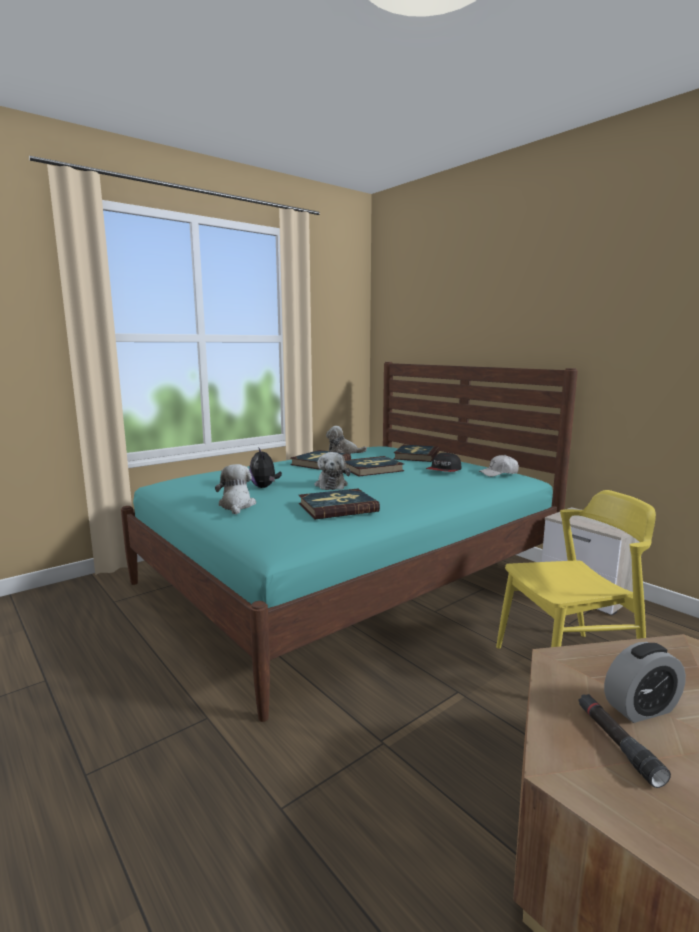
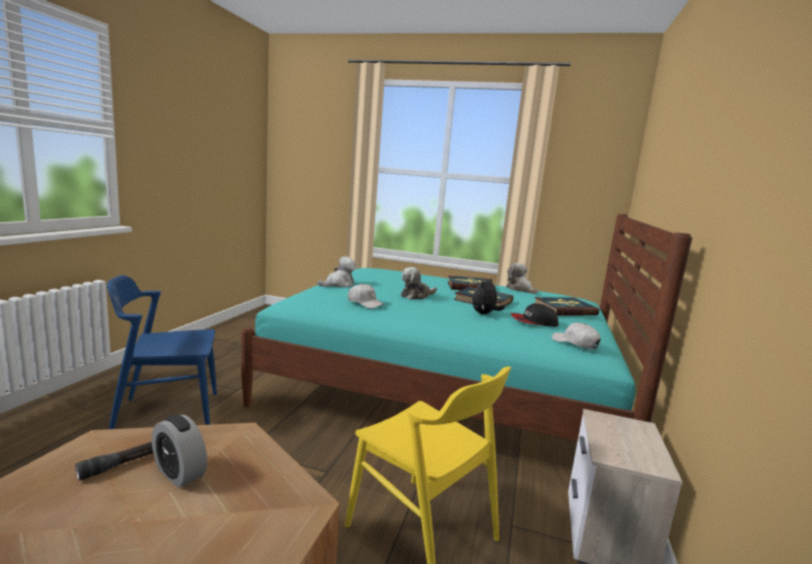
camera: 55 degrees right, 0 degrees up
plush toy [249,447,282,488] -> plush toy moved to [472,278,505,314]
book [299,488,380,519] -> white cap [348,283,385,309]
none -> blue chair [107,275,217,429]

